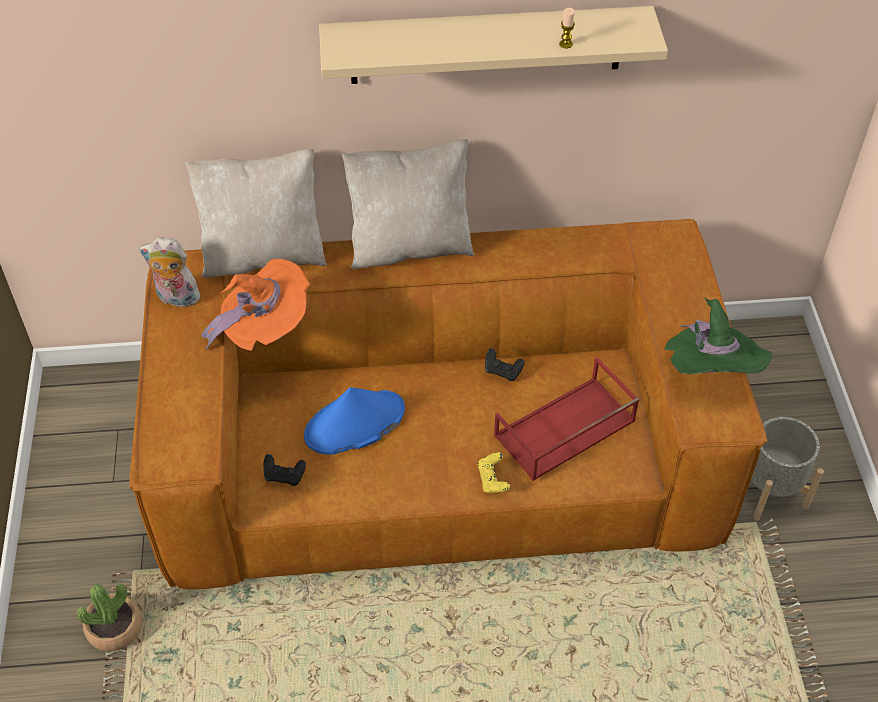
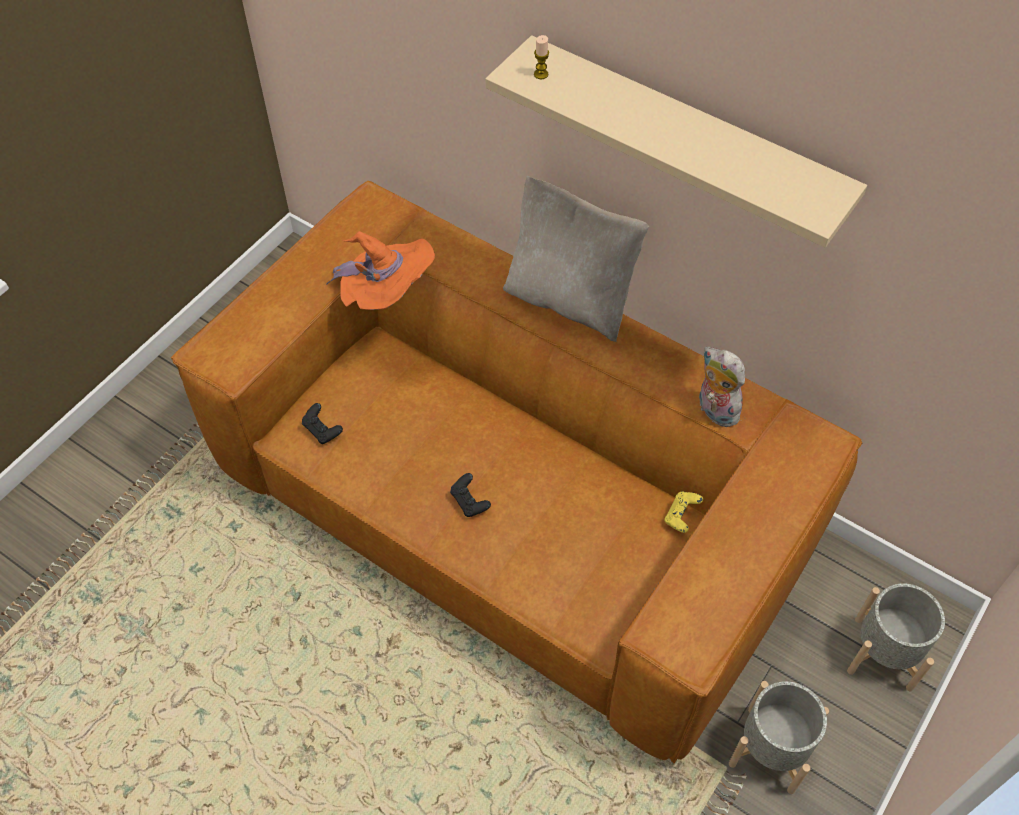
camera: 40 degrees right, 5 degrees up
potted plant [77,584,142,652] -> none
plush toy [138,238,202,308] -> plush toy moved to [699,347,745,427]
beige pillow [185,149,327,278] -> none
blue hat [304,387,405,455] -> none
yellow game controller [478,452,510,493] -> yellow game controller moved to [664,491,703,533]
black game controller [485,348,524,381] -> black game controller moved to [450,473,491,517]
red tray [494,357,639,481] -> none
candle [559,8,575,49] -> candle moved to [534,35,549,79]
green hat [664,298,772,374] -> none
none -> grey planter [847,583,945,691]

